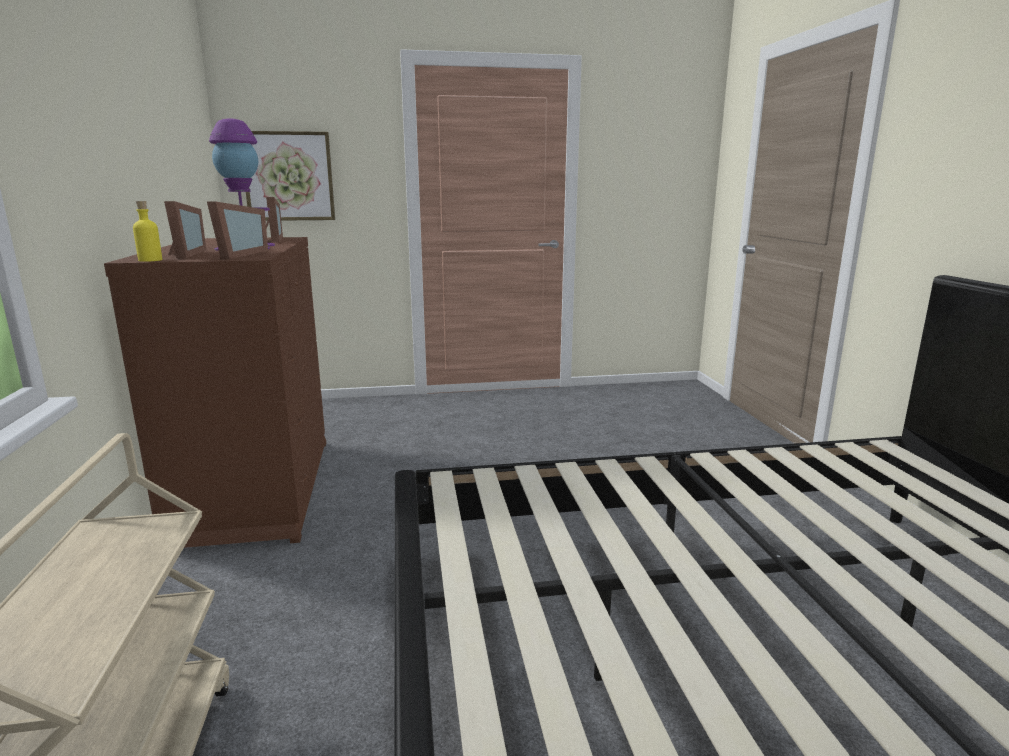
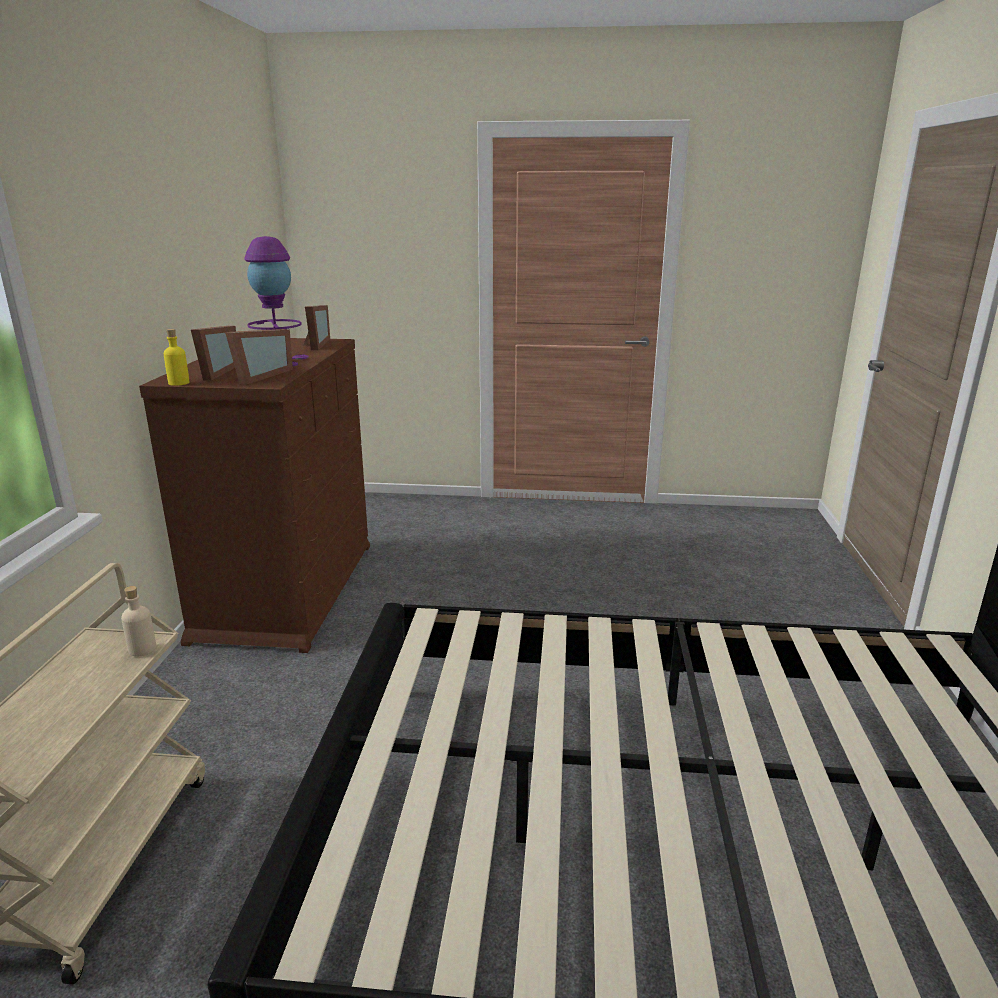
camera: 15 degrees right, 5 degrees up
picture [246,131,335,221] -> none
none -> beige bottle [121,586,156,657]

